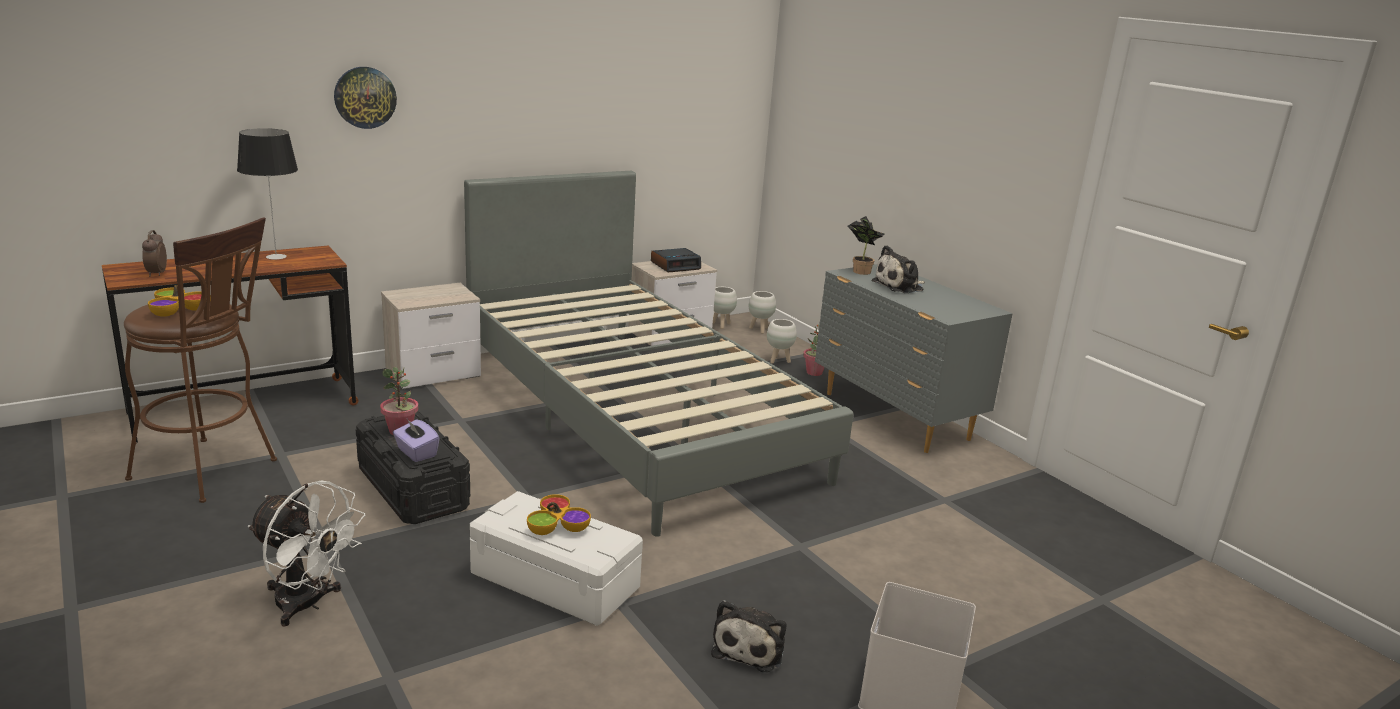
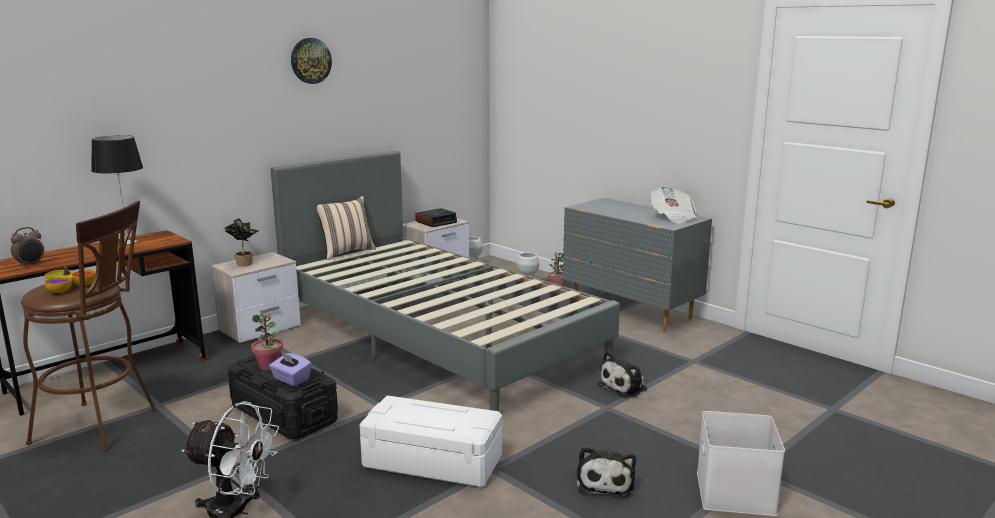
camera: 10 degrees left, 5 degrees down
alarm clock [142,230,167,277] -> alarm clock turned 120 degrees counterclockwise [11,227,44,267]
wall clock [334,67,397,129] -> wall clock moved to [291,38,332,84]
bowl [527,494,591,535] -> none
white planter [749,291,776,334] -> none
potted plant [847,216,884,275] -> potted plant moved to [224,218,259,267]
plush toy [871,245,925,293] -> plush toy moved to [598,351,647,397]
none -> beige pillow [317,196,376,260]
none -> newspaper [651,186,697,224]

